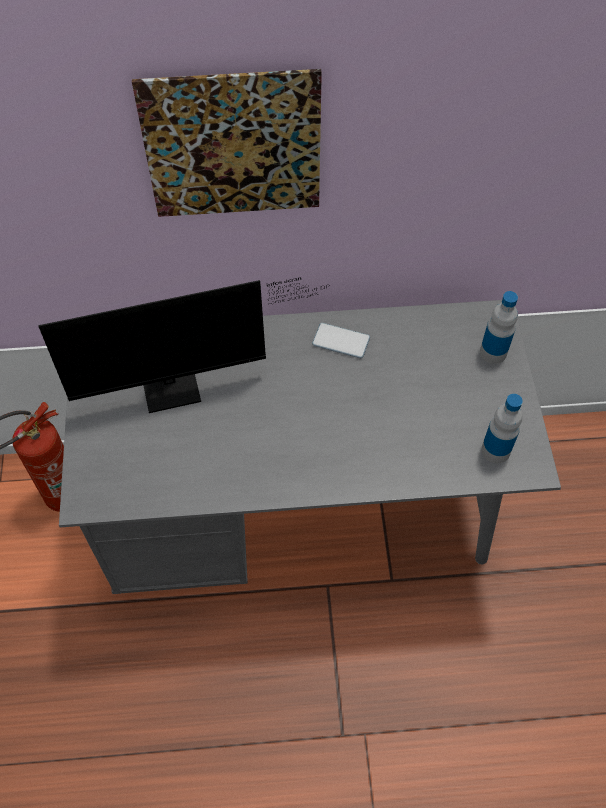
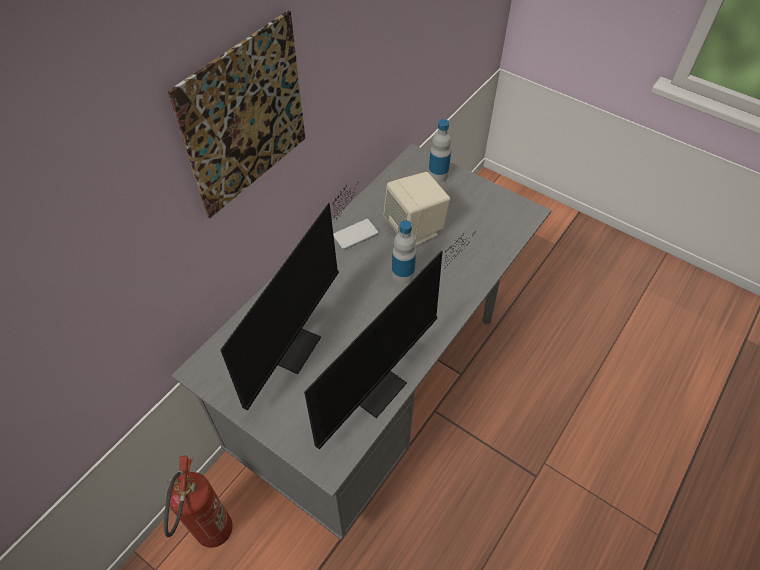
camera: 50 degrees left, 5 degrees down
bottle [481,394,523,463] -> bottle moved to [392,220,416,284]
none -> monitor [304,233,469,450]
none -> beige speaker [383,172,450,246]

